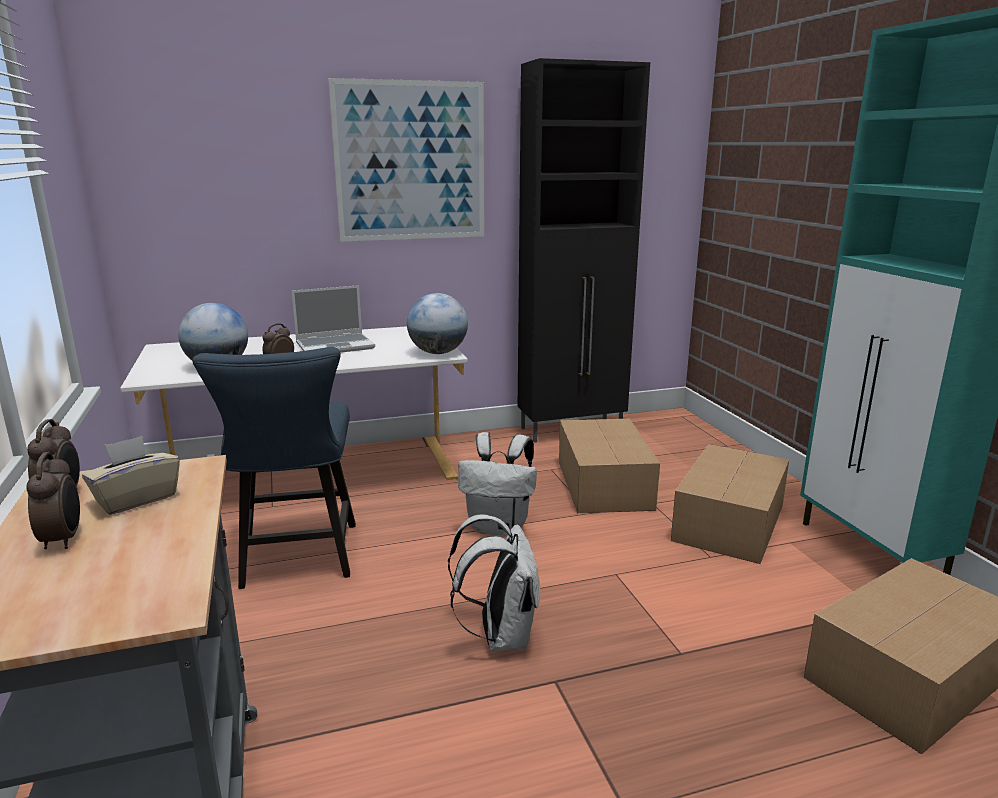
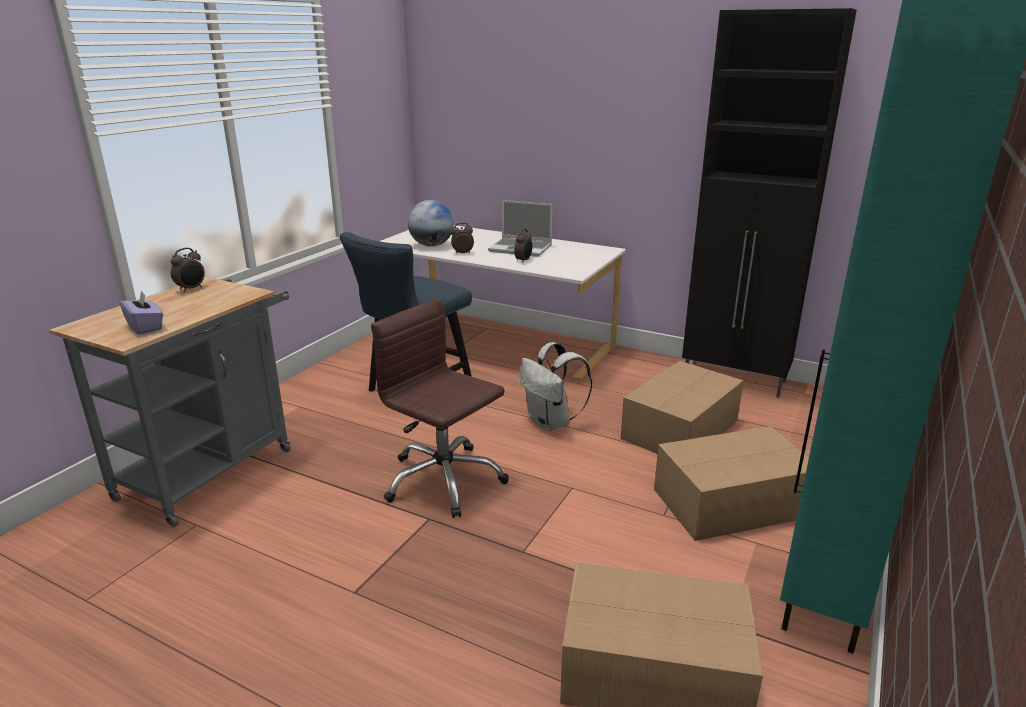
camera: 45 degrees right, 5 degrees up
alarm clock [26,452,80,549] -> alarm clock moved to [514,229,533,263]
beige tissue box [82,436,180,515] -> none
picture [328,78,484,242] -> none
globe [407,293,468,354] -> none
white backpack [448,515,540,651] -> brown office chair [371,298,509,518]
none -> purple tissue box [120,290,163,335]

